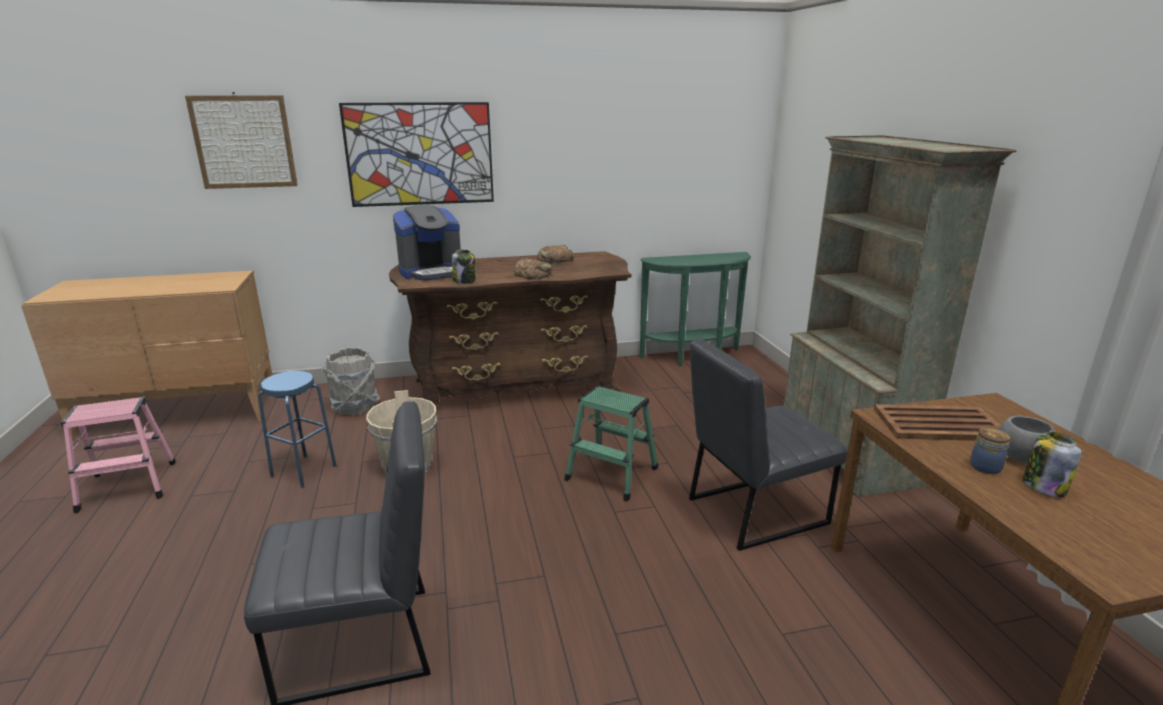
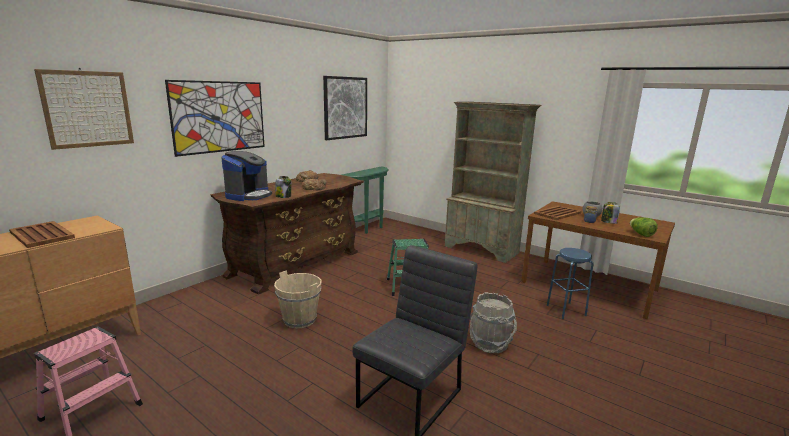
camera: 40 degrees left, 5 degrees down
blue stool [258,371,337,488] -> blue stool moved to [547,248,594,319]
grey bucket [322,347,380,416] -> grey bucket moved to [470,292,517,353]
grey chair [689,339,848,551] -> none
none -> brown tray [9,221,75,248]
none -> picture [323,76,367,140]
none -> lettuce [630,217,658,237]

